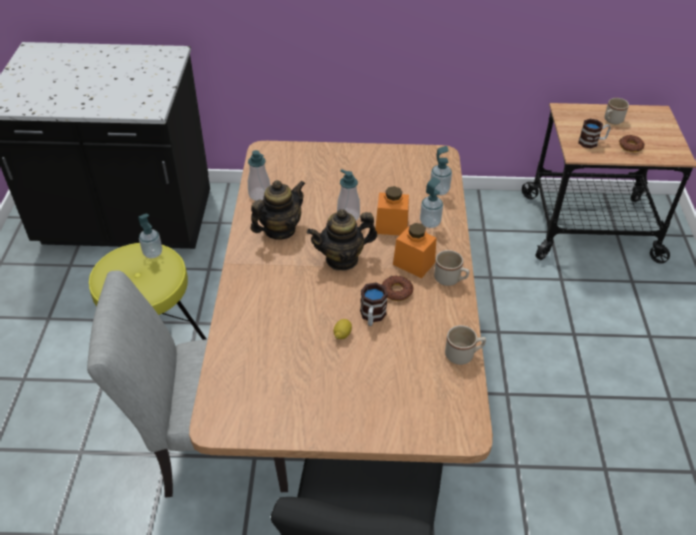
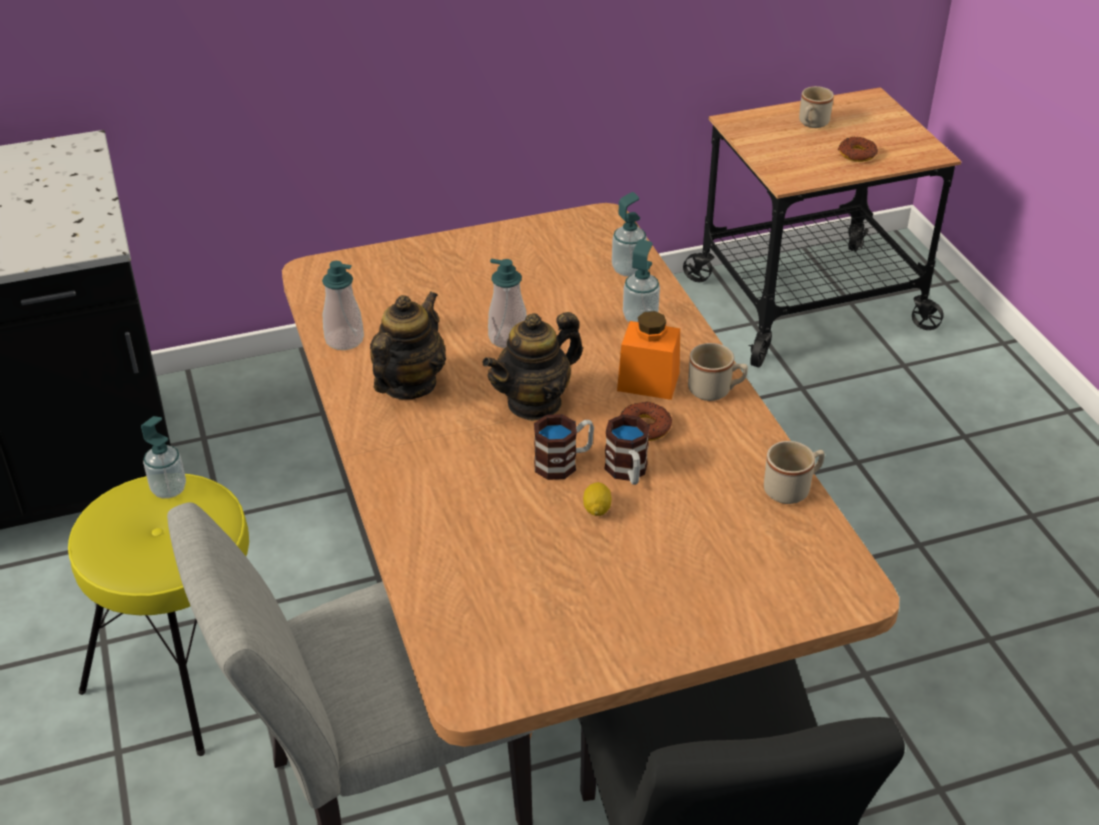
camera: 20 degrees left, 5 degrees down
orange jar [375,186,409,236] -> none
mug [578,119,611,148] -> mug moved to [534,414,594,480]

